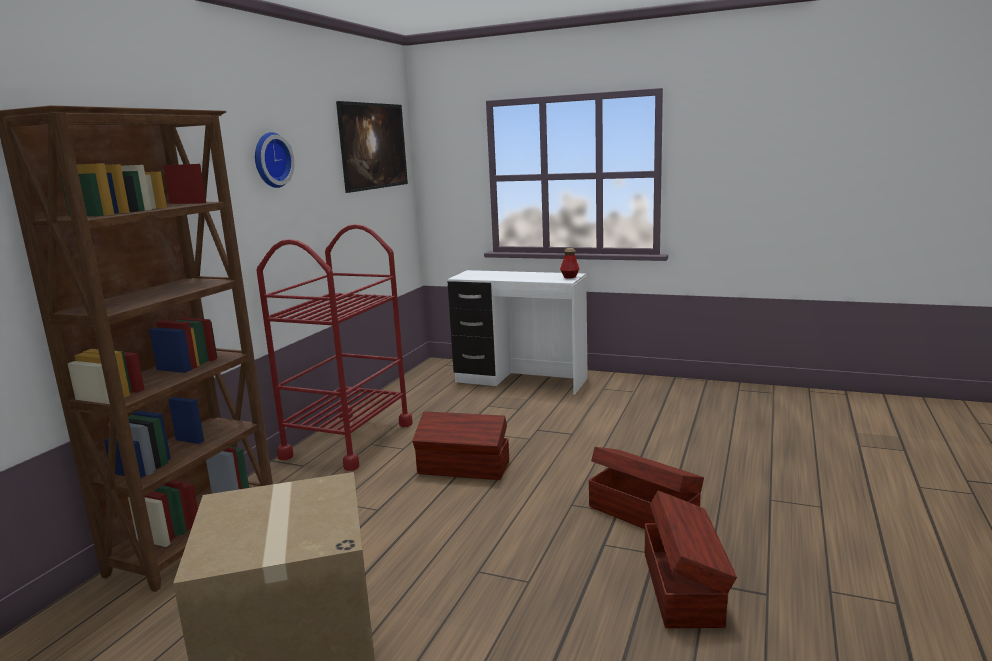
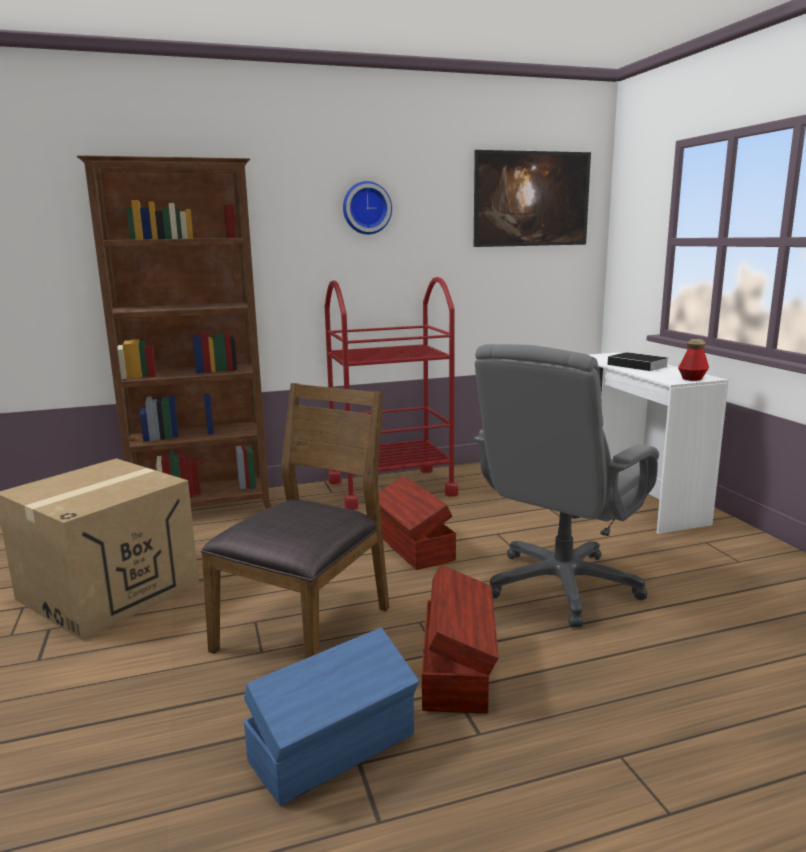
camera: 50 degrees right, 0 degrees up
brown storage box [645,491,737,628] -> blue storage box [243,628,419,806]
none -> brown chair [201,383,389,659]
none -> grey office chair [474,344,659,628]
none -> book [608,352,668,372]

